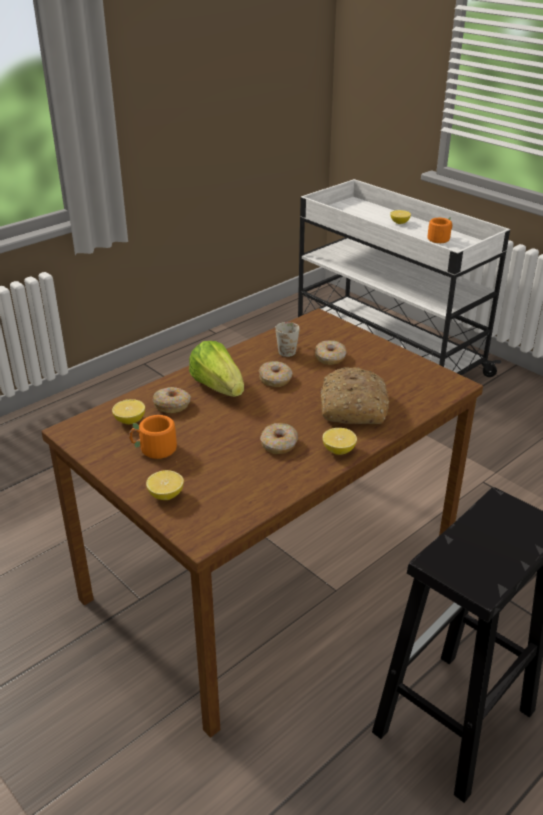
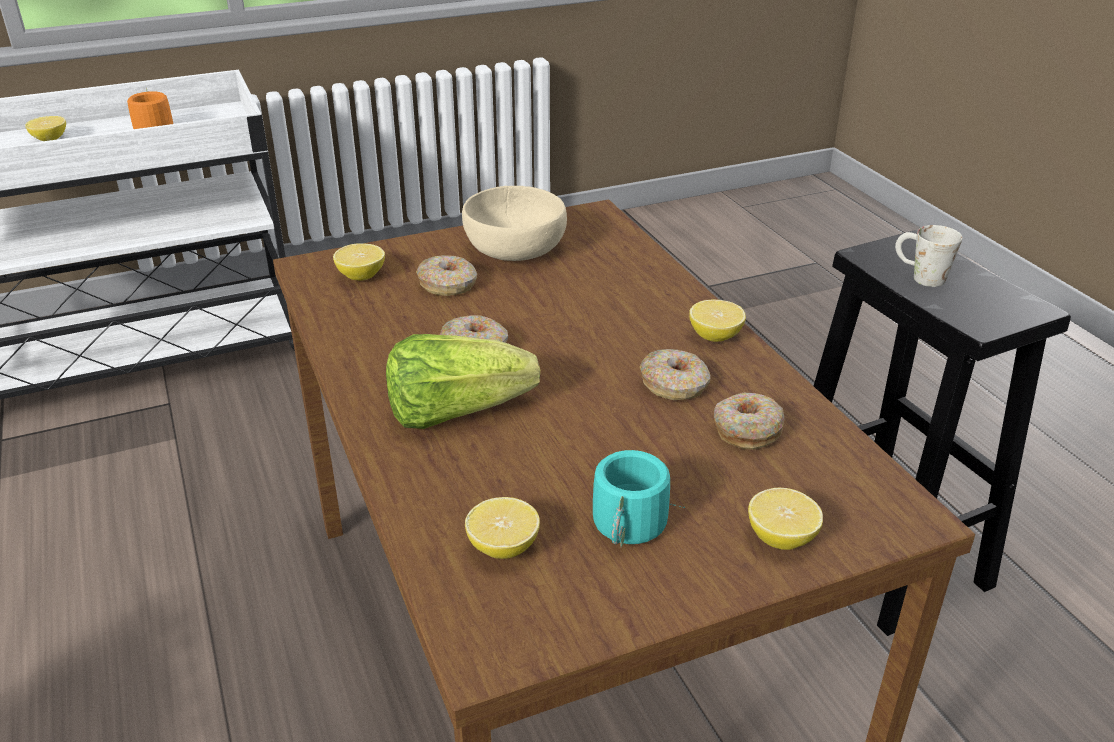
camera: 70 degrees left, 0 degrees up
orange mug [129,415,177,464] -> turquoise mug [593,450,685,548]
donut [152,387,191,413] -> donut moved to [714,393,784,450]
white mug [275,322,300,357] -> white mug moved to [895,225,962,287]
bread [320,367,389,424] -> none
none -> lemon [333,243,385,281]
none -> beige bowl [462,186,567,261]

